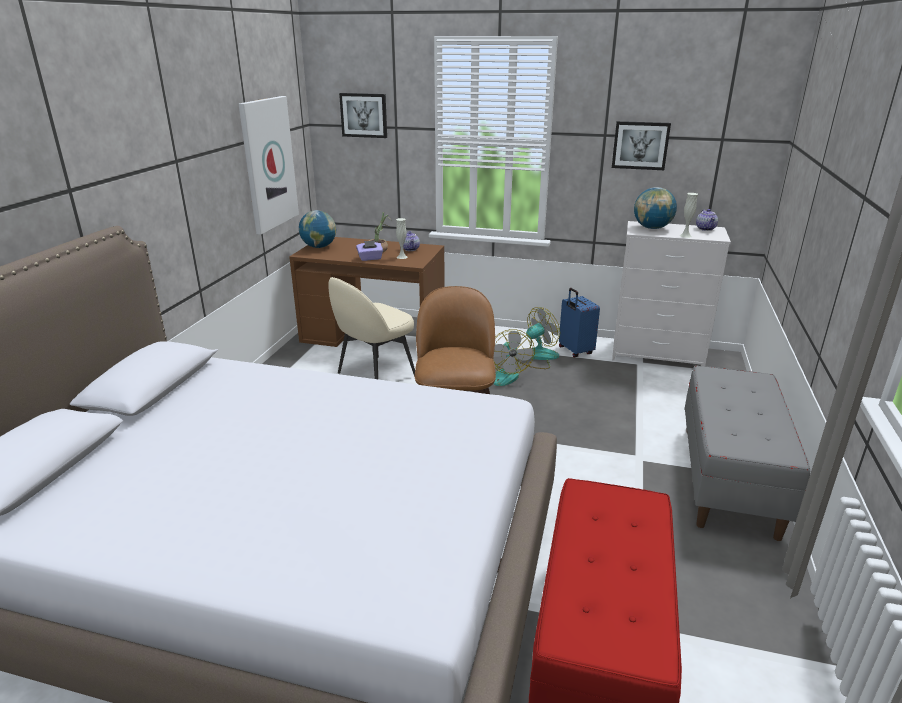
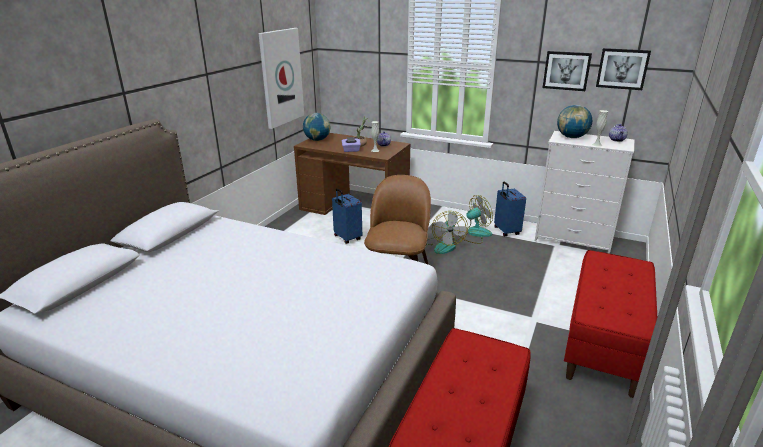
camera: 10 degrees right, 0 degrees up
beige chair [328,277,415,379] -> blue suitcase [332,188,362,244]
picture [339,93,387,138] -> picture moved to [596,48,651,90]
grey bench [685,366,810,541] -> red bench [564,250,657,398]

